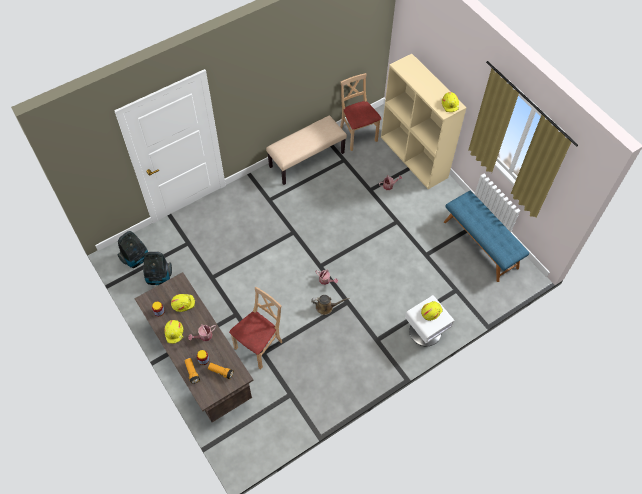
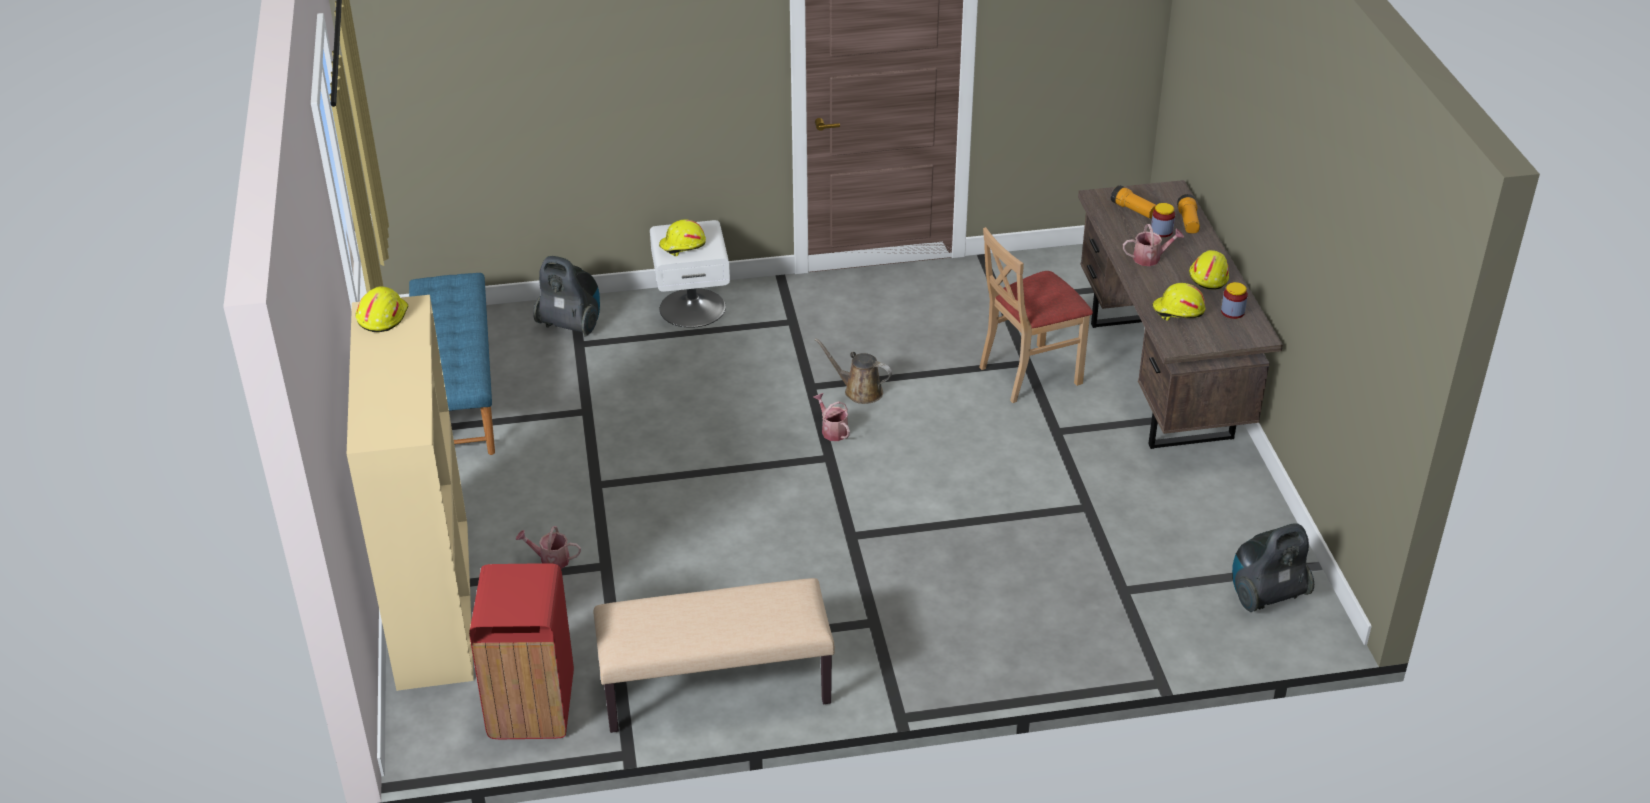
camera: 155 degrees left, 20 degrees down
vacuum cleaner [143,252,172,285] -> vacuum cleaner moved to [533,256,600,336]
beige chair [340,73,381,151] -> red trash can [469,563,574,739]

